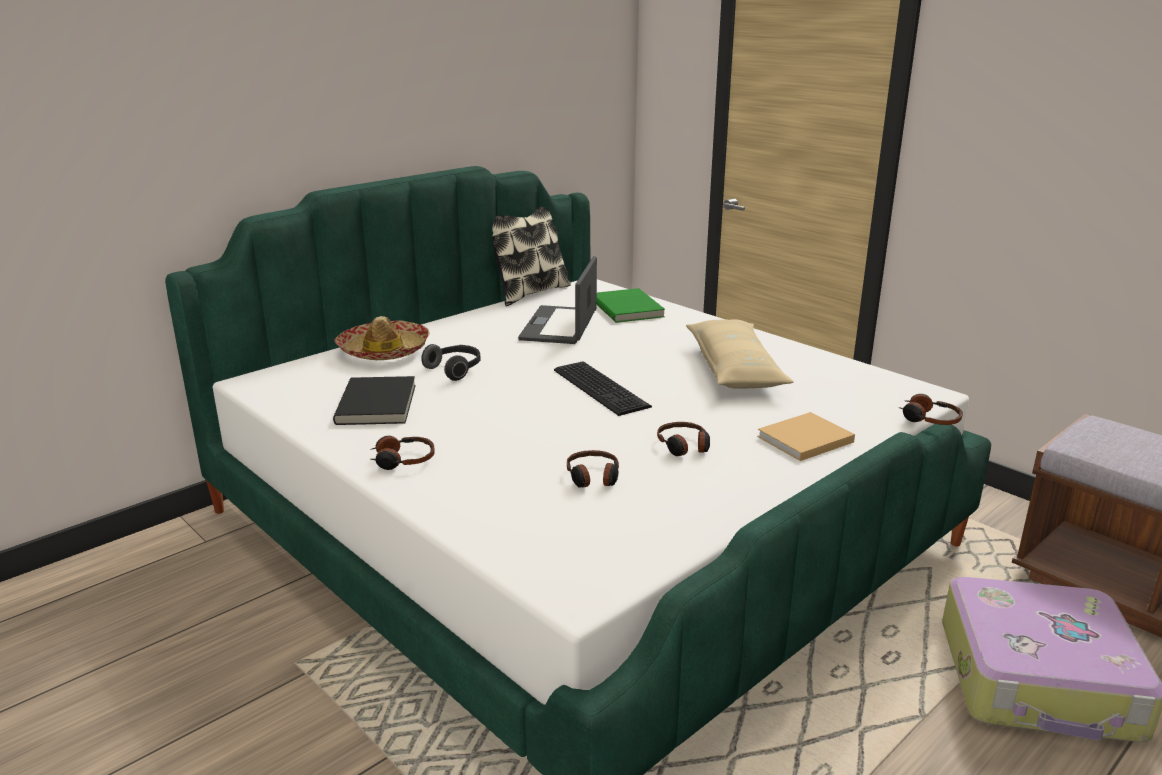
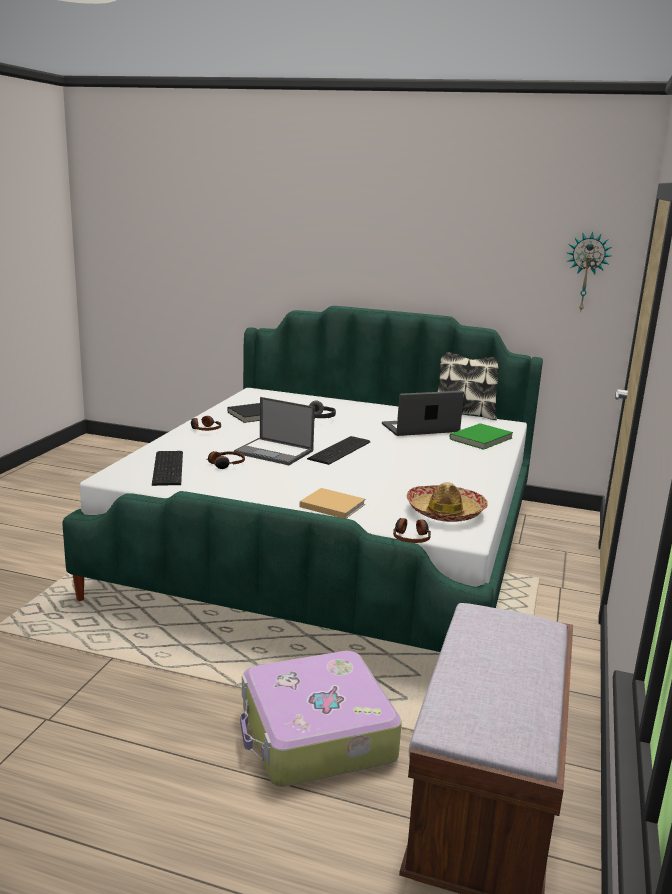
camera: 60 degrees right, 5 degrees down
hat [334,316,430,360] -> hat moved to [407,482,487,522]
headphones [657,422,710,456] -> none
beige pillow [686,320,794,389] -> none
none -> keyboard [152,451,183,486]
none -> laptop [234,397,315,465]
none -> wall clock [567,231,612,310]

